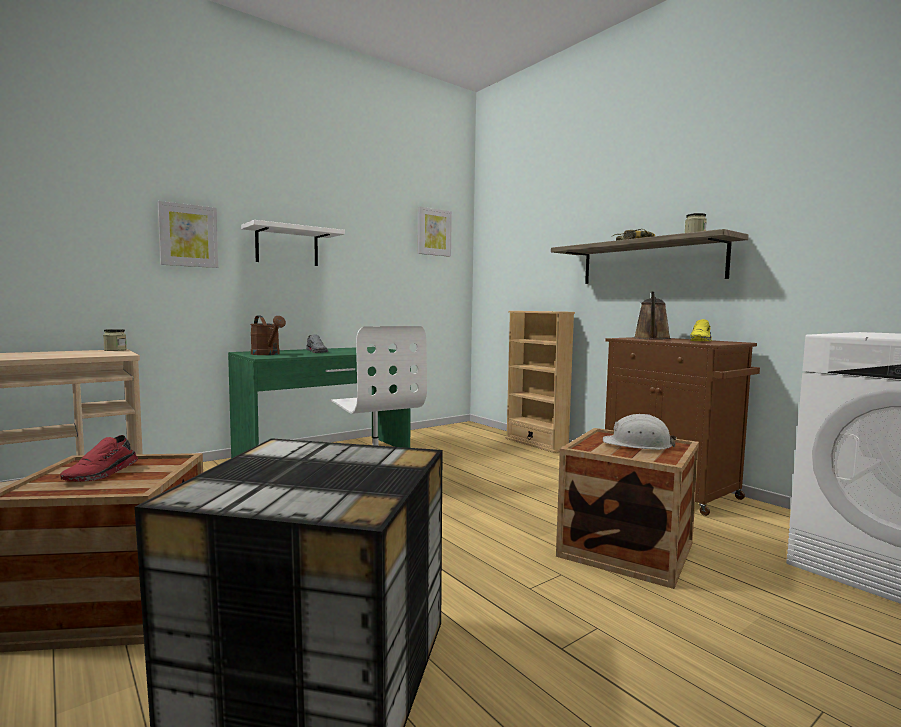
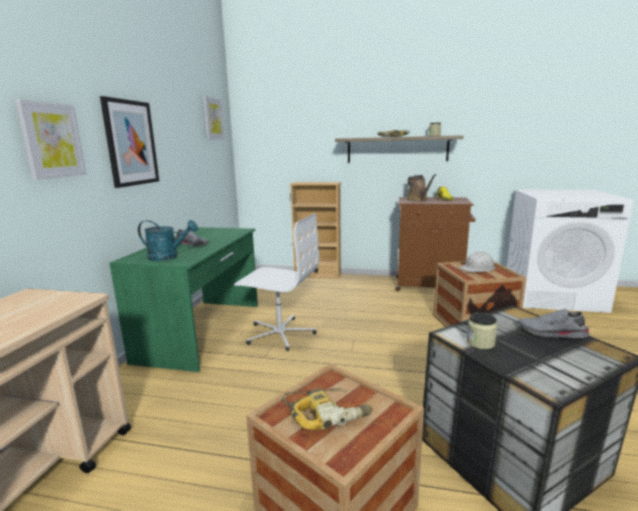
camera: 40 degrees left, 10 degrees up
red shoe [60,435,138,481] -> power drill [283,388,373,430]
jar [103,329,127,351] -> jar moved to [467,313,497,349]
white shelf [241,220,345,266] -> picture [100,96,159,188]
brown watering can [250,316,286,355] -> turquoise watering can [138,220,198,261]
none -> grey shoe [519,309,590,338]

